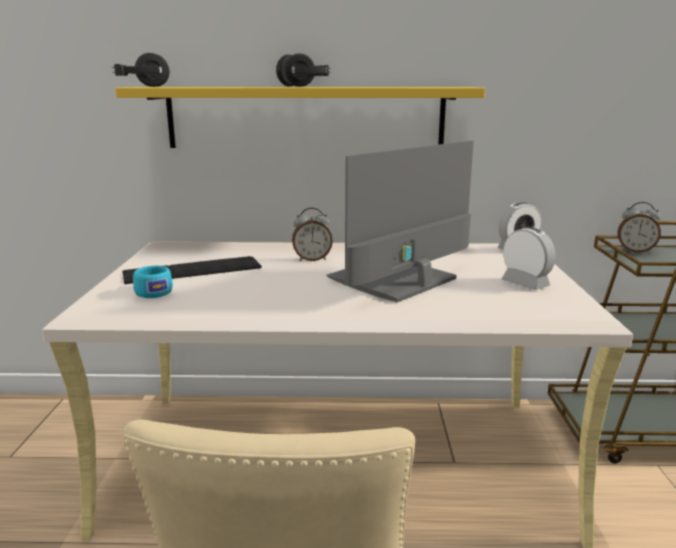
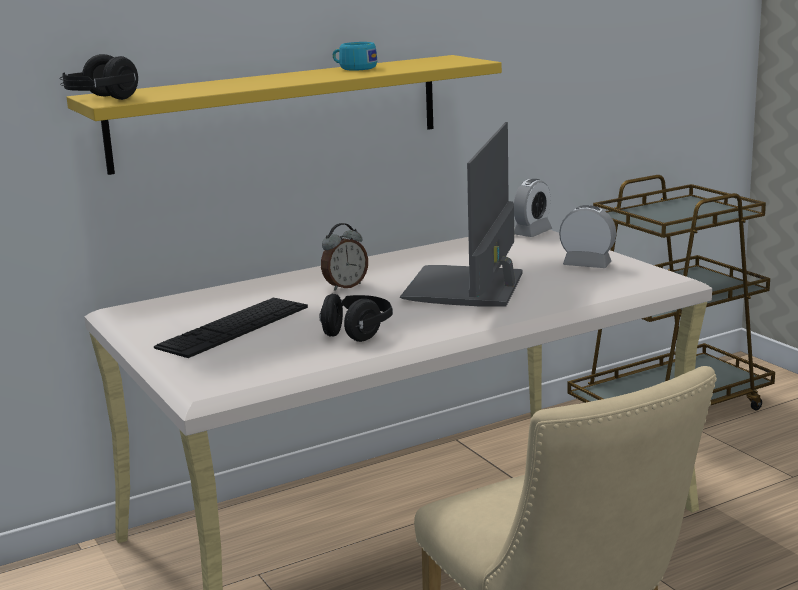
camera: 30 degrees left, 0 degrees up
turquoise cup [133,266,173,298] -> turquoise cup moved to [333,42,377,71]
black headphones [276,53,331,87] -> black headphones moved to [319,294,393,342]
alarm clock [617,202,661,253] -> none

